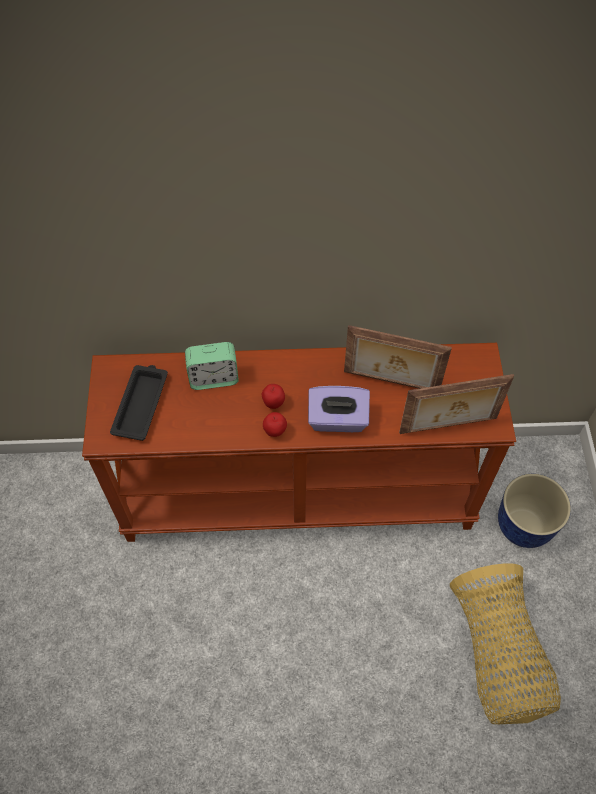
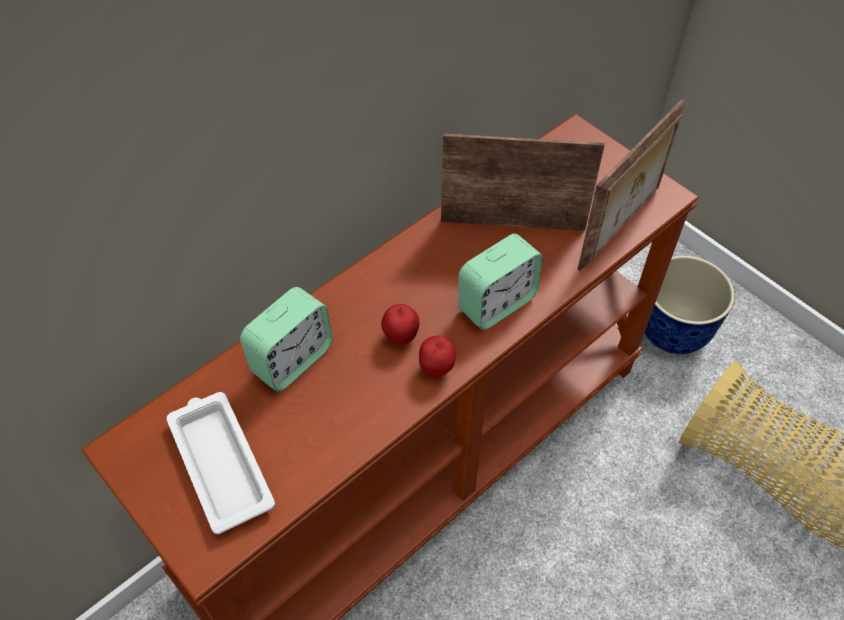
camera: 40 degrees left, 5 degrees down
black tray [110,365,168,441] -> white tray [166,392,275,534]
purple tissue box [308,386,370,432] -> alarm clock [458,234,543,330]
picture frame [344,325,452,389] -> picture frame turned 150 degrees counterclockwise [441,134,605,231]

